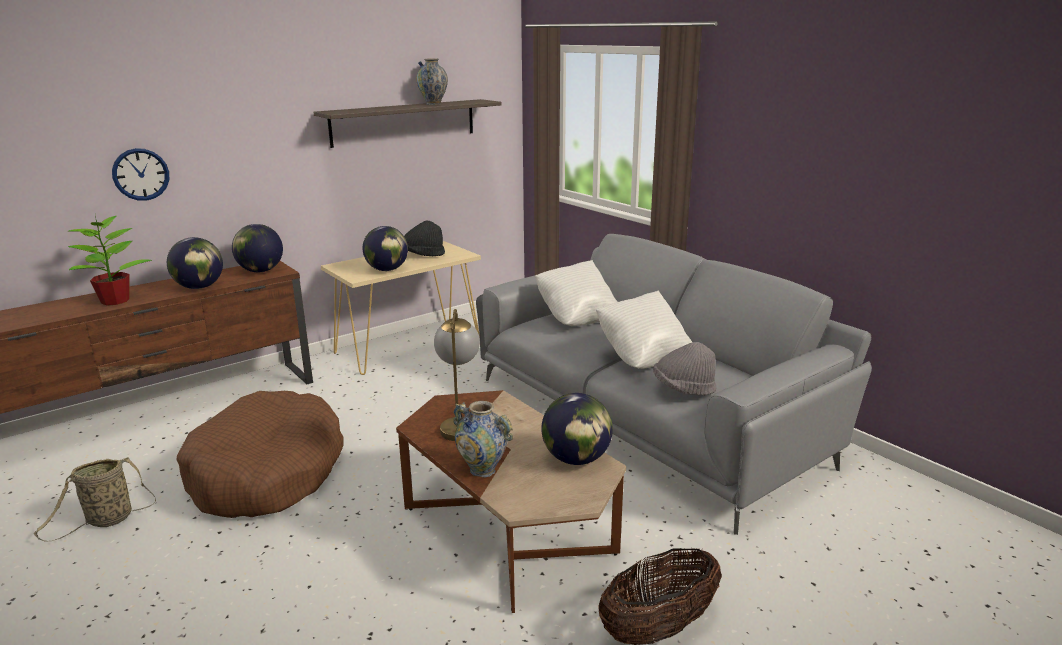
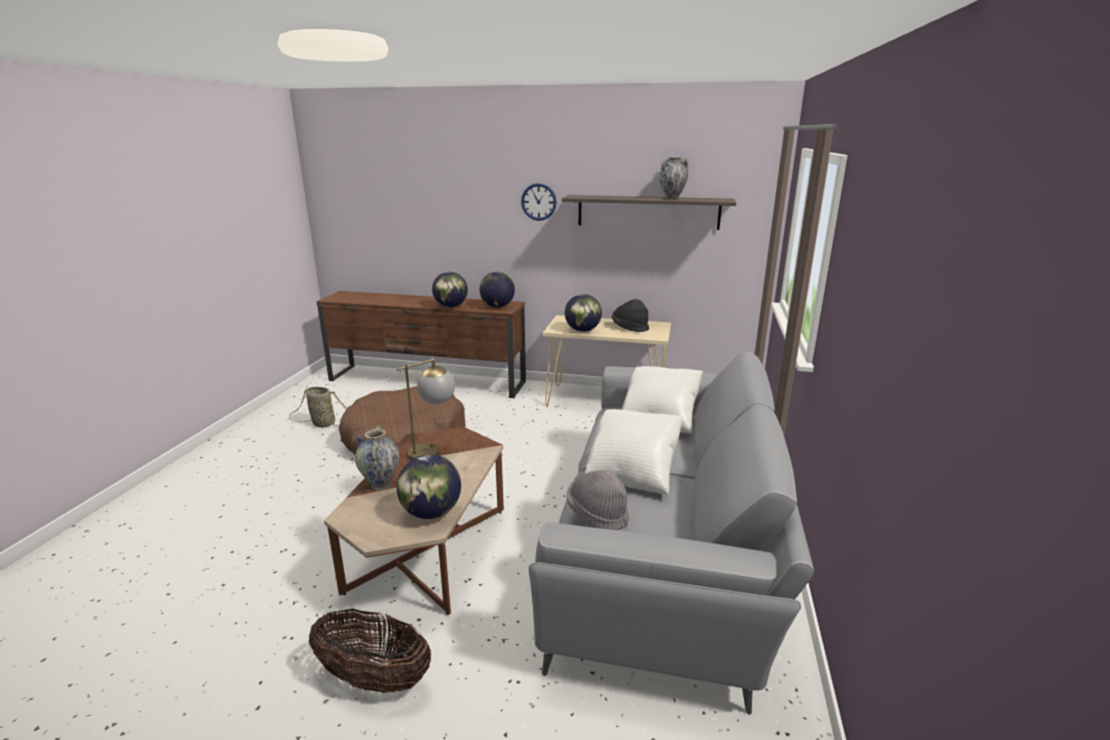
camera: 50 degrees right, 0 degrees up
potted plant [68,213,152,306] -> none
wall clock [112,148,169,201] -> wall clock moved to [521,183,557,221]

